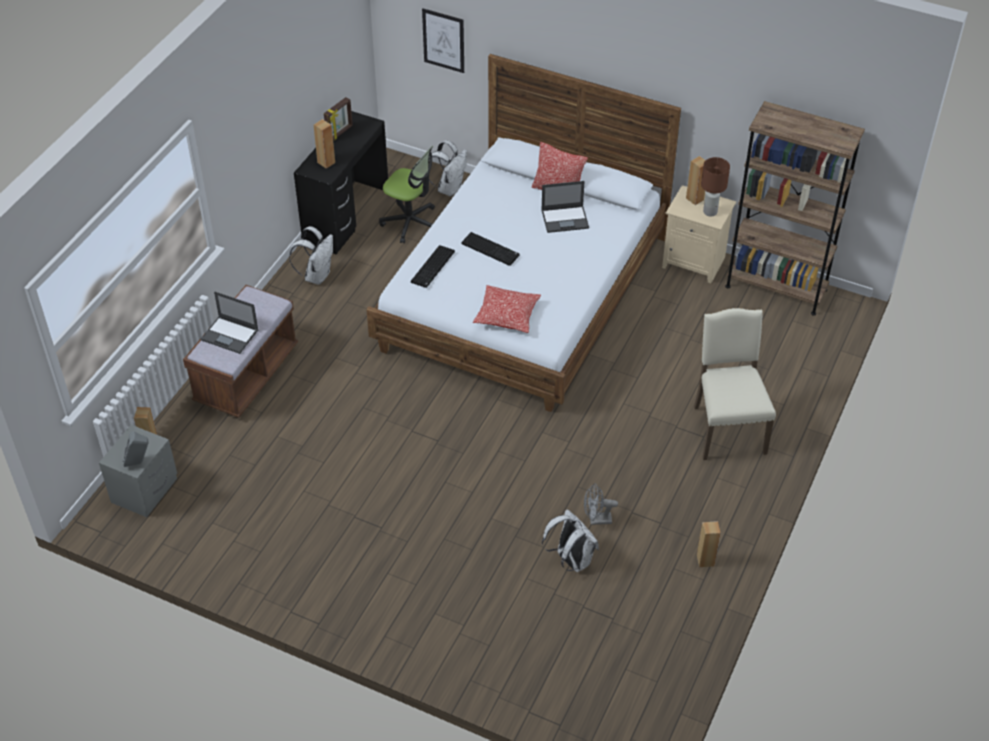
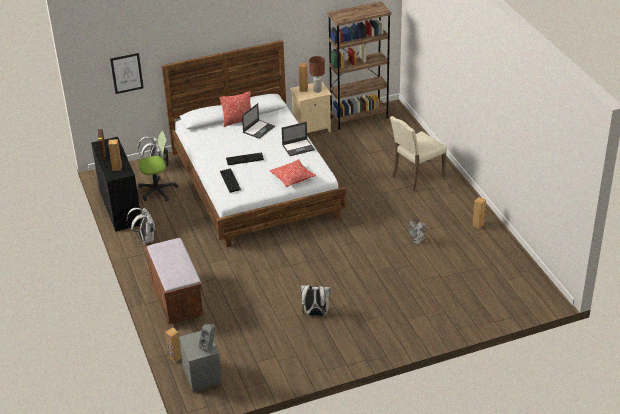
camera: 45 degrees left, 10 degrees down
laptop [201,291,259,354] -> laptop moved to [282,122,315,156]
white backpack [542,509,599,572] -> white backpack moved to [300,284,331,316]
beige chair [694,308,776,460] -> beige chair turned 75 degrees counterclockwise [390,116,447,191]

